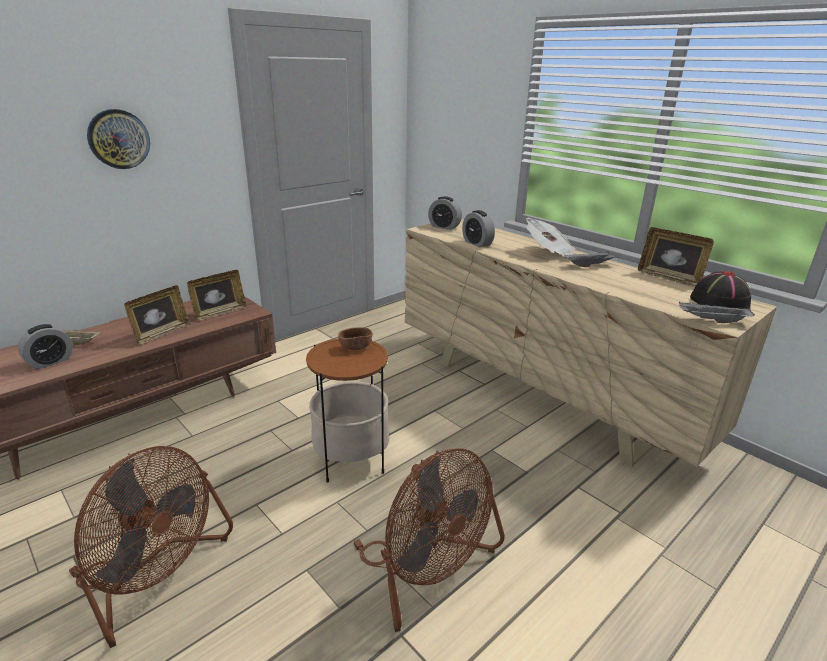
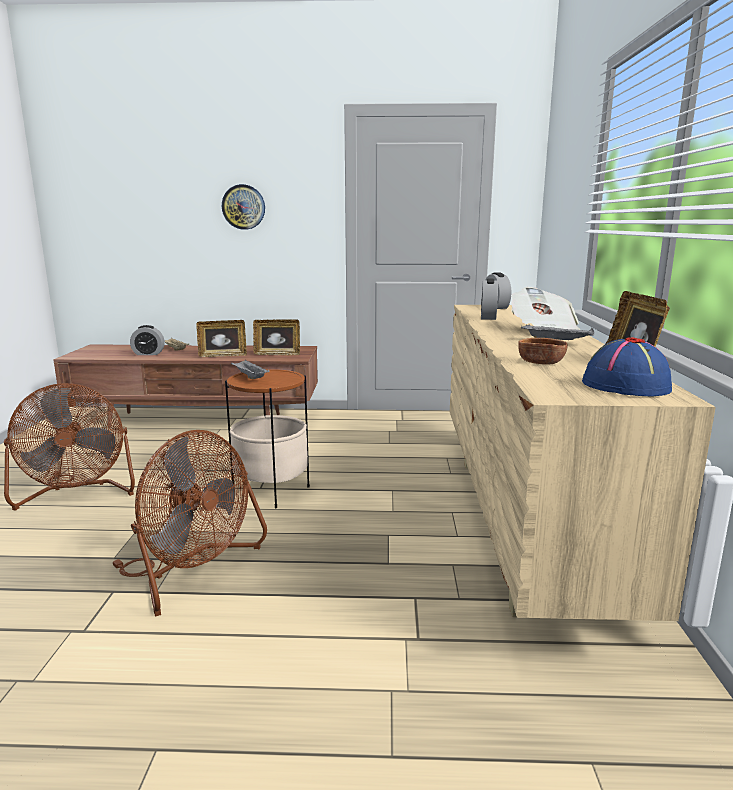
camera: 45 degrees right, 10 degrees down
brown bowl [338,327,372,350] -> brown bowl moved to [518,338,568,365]
brown fan [354,448,505,632] -> brown fan turned 60 degrees counterclockwise [113,430,267,617]
grey tray [679,302,755,323] -> grey tray moved to [231,360,270,379]
black hat [690,271,752,309] -> blue hat [582,337,672,396]

